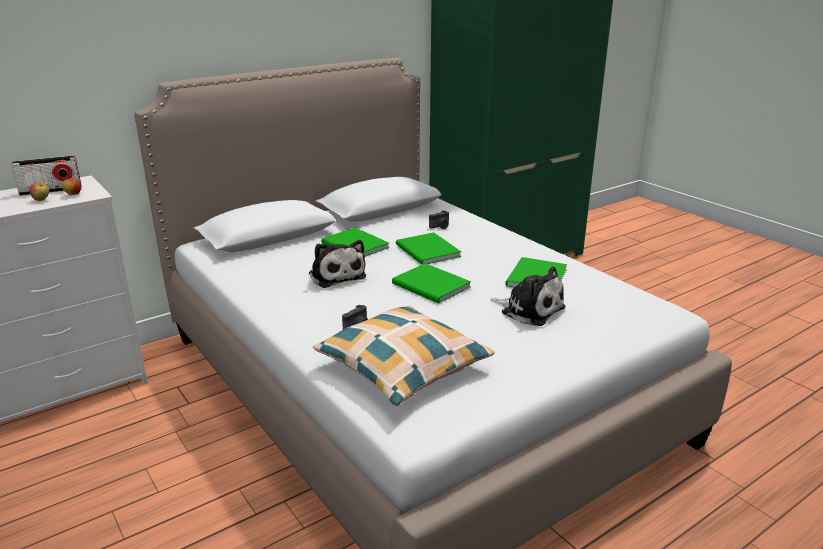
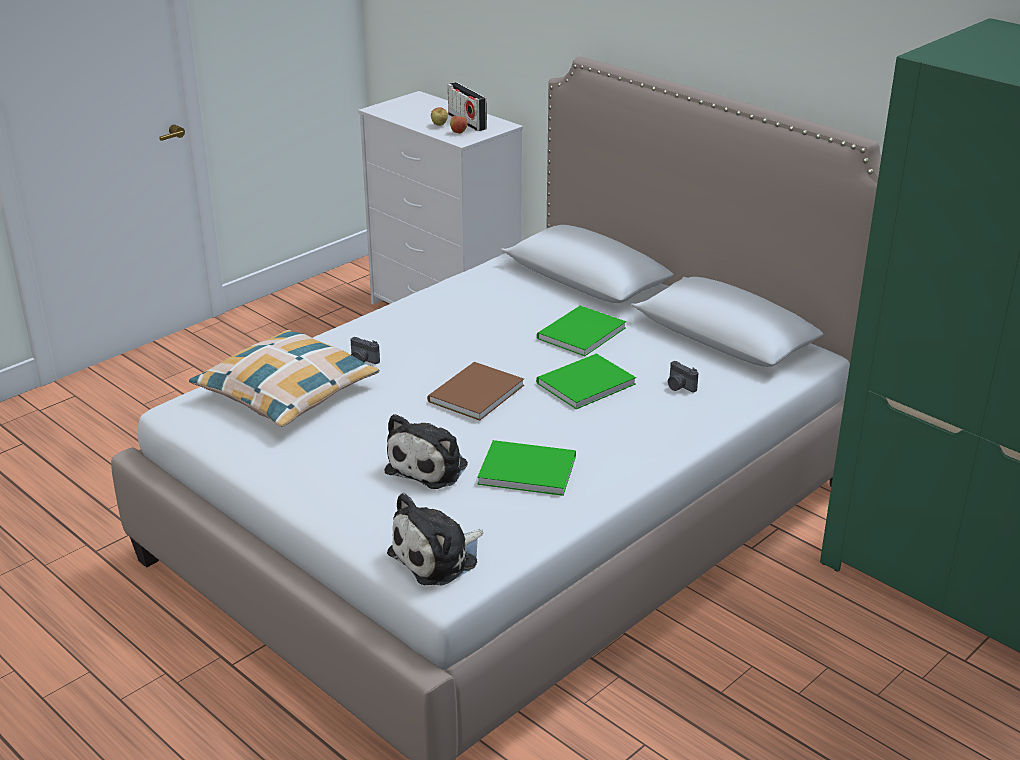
camera: 80 degrees right, 5 degrees up
plush toy [309,240,366,288] -> plush toy moved to [387,493,483,585]
green book [392,263,471,304] -> brown book [427,362,524,421]

